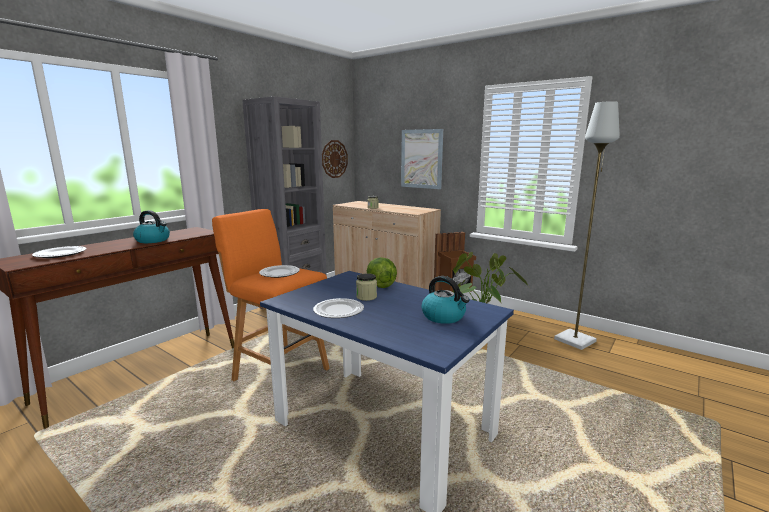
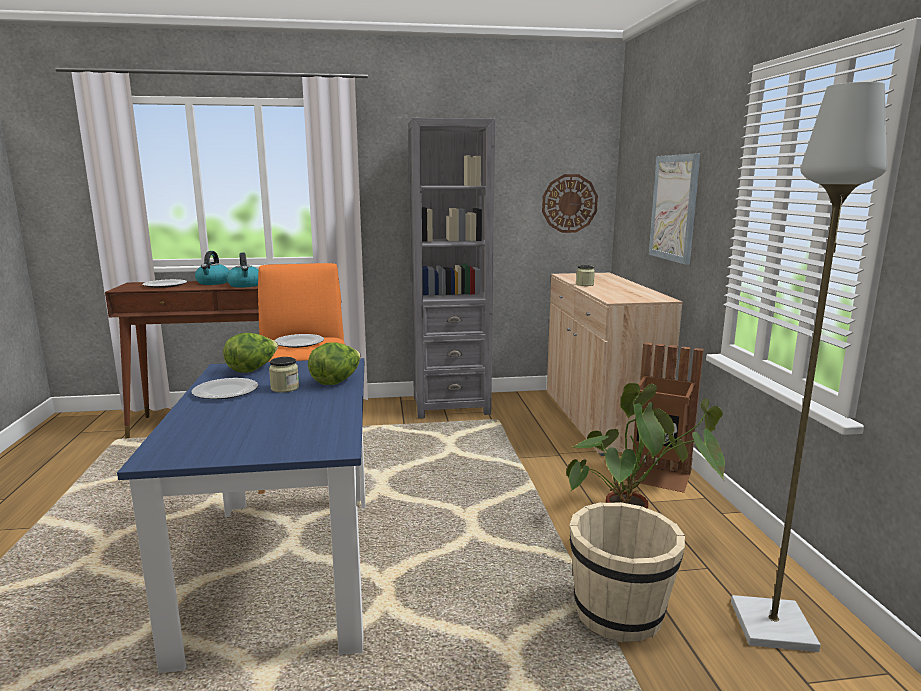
camera: 45 degrees right, 0 degrees up
kettle [422,276,469,324] -> kettle moved to [195,251,229,285]
none -> lettuce [223,333,278,372]
none -> beige bucket [570,502,685,643]

